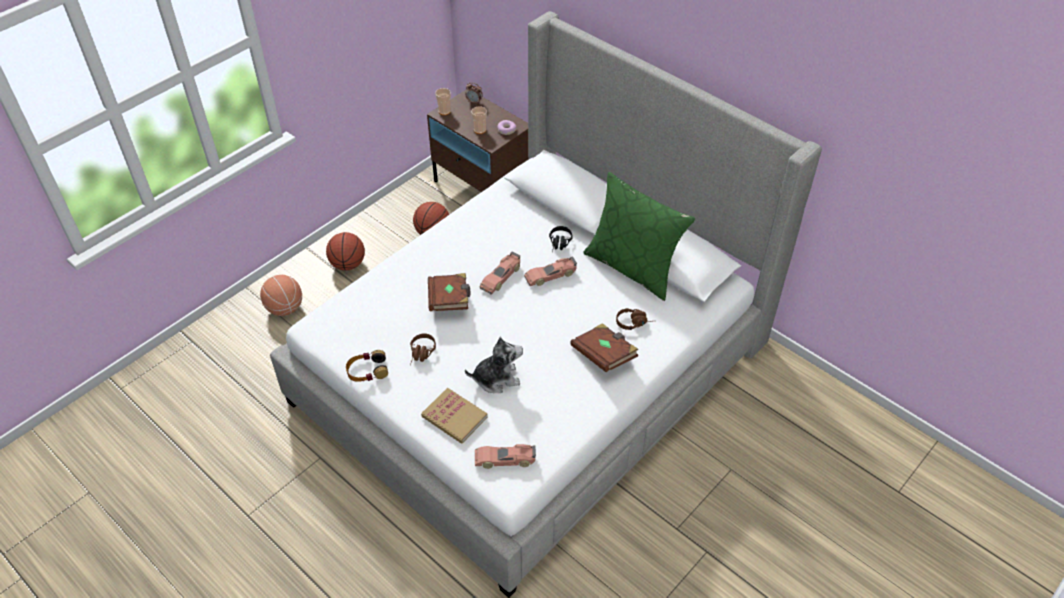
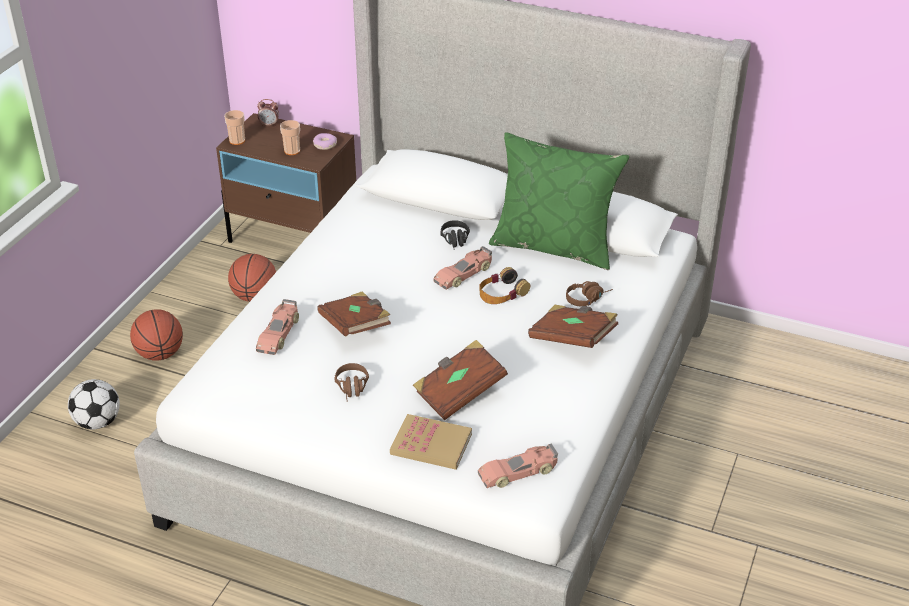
camera: 20 degrees left, 10 degrees down
basketball [260,275,302,316] -> football [68,379,120,429]
headphones [346,350,388,382] -> headphones moved to [479,267,530,304]
plush toy [465,336,523,393] -> brown book [413,340,508,420]
toy car [480,252,520,295] -> toy car moved to [256,299,299,355]

